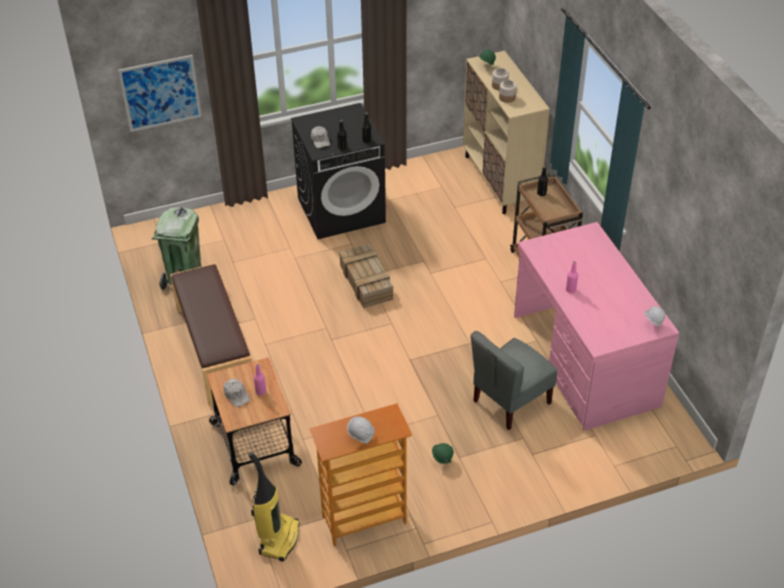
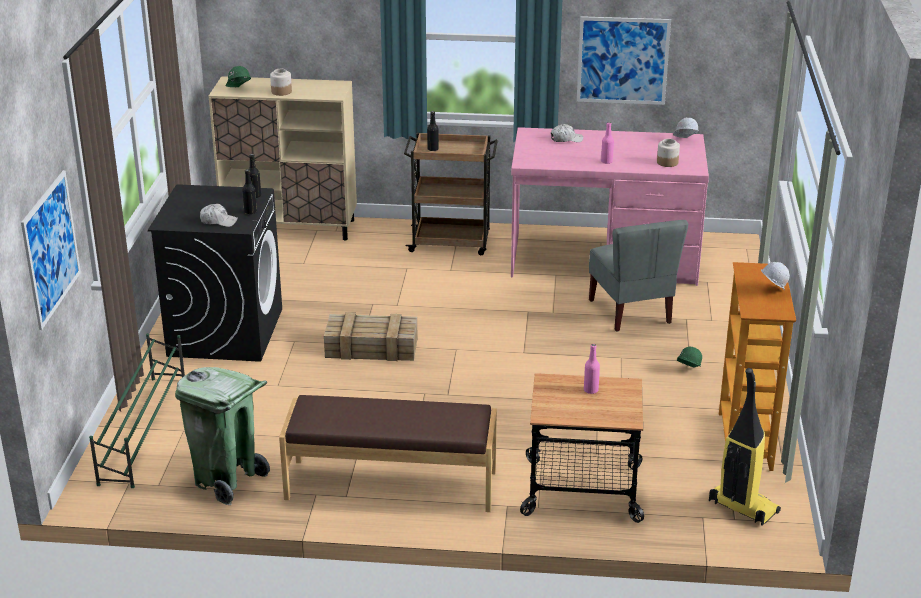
camera: 65 degrees left, 15 degrees down
white cap [224,379,250,407] -> white cap moved to [551,124,583,142]
jar [499,80,517,103] -> jar moved to [657,139,680,167]
none -> green shoe rack [89,333,185,488]
none -> picture [577,16,671,105]

